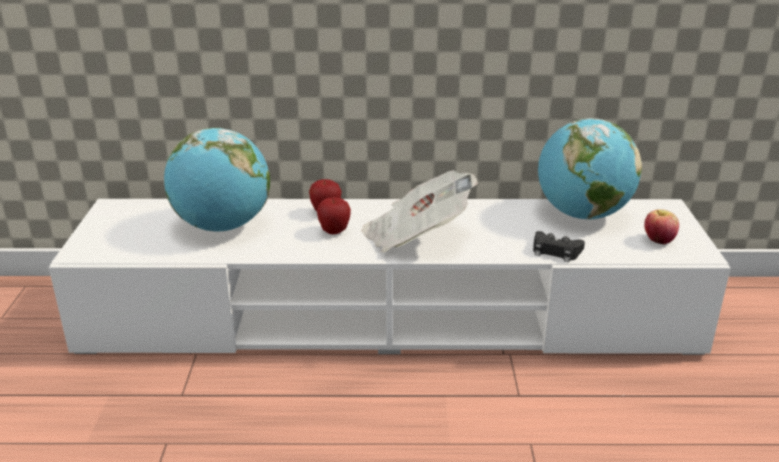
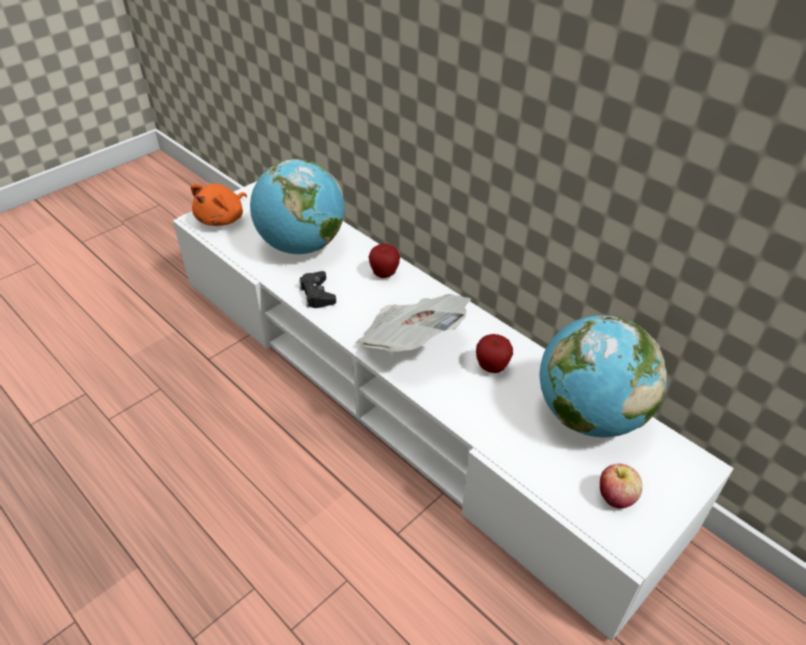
camera: 45 degrees right, 15 degrees up
apple [317,197,351,234] -> apple moved to [476,334,513,373]
black game controller [533,231,585,263] -> black game controller moved to [299,271,336,308]
none -> orange plush toy [191,184,247,226]

